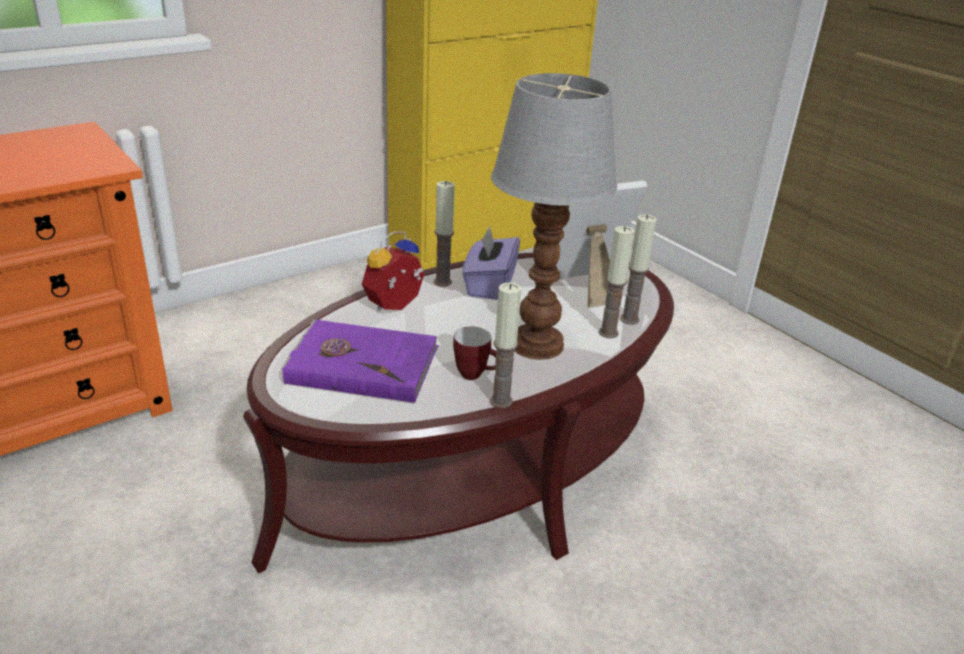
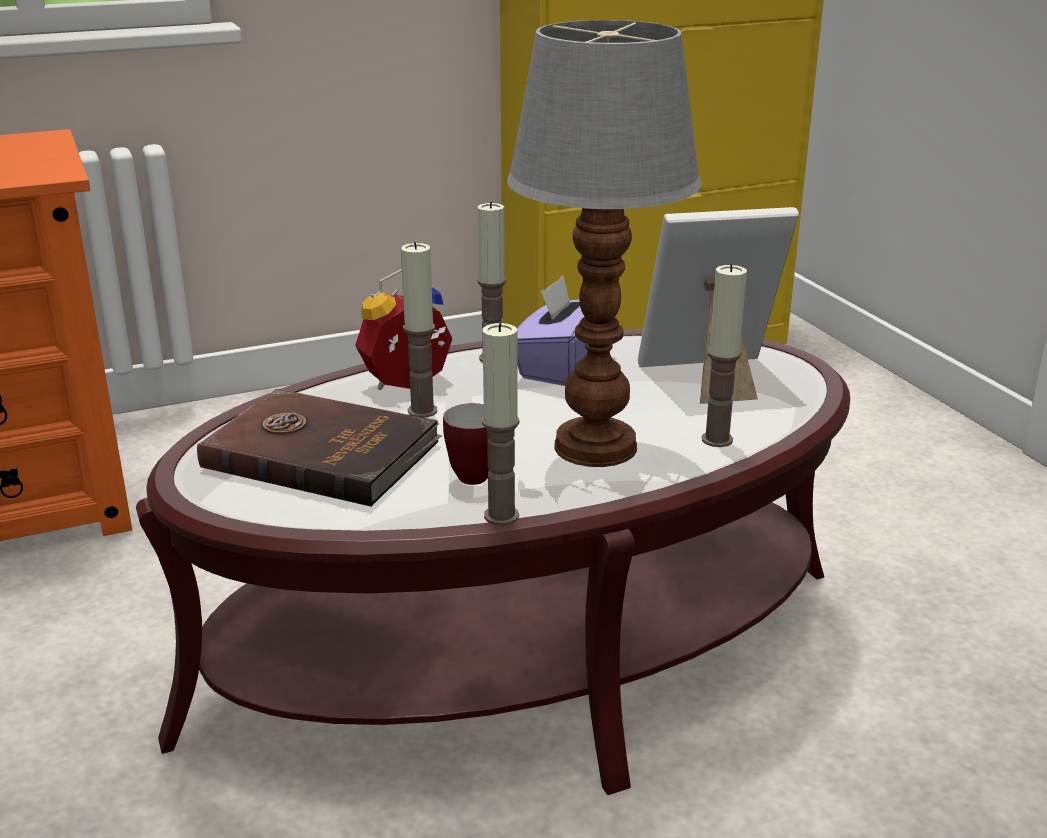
camera: 15 degrees right, 5 degrees down
purple book [282,320,439,403] -> brown book [197,389,442,507]
candle [620,215,656,324] -> candle moved to [401,242,437,418]

